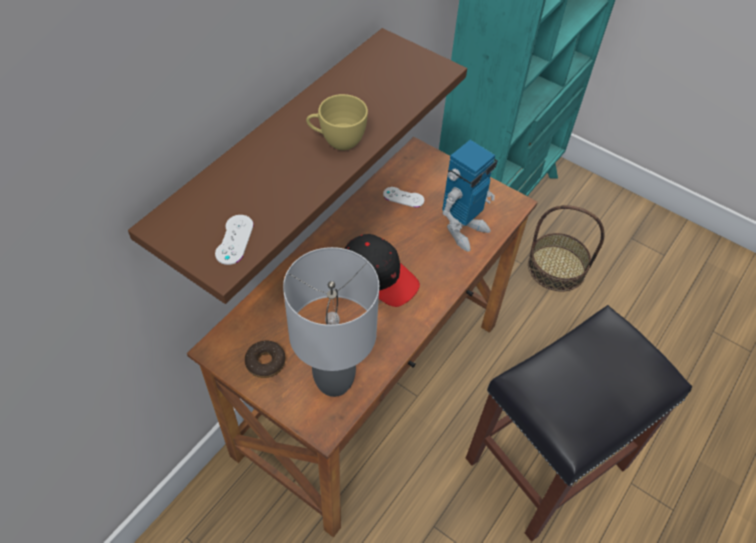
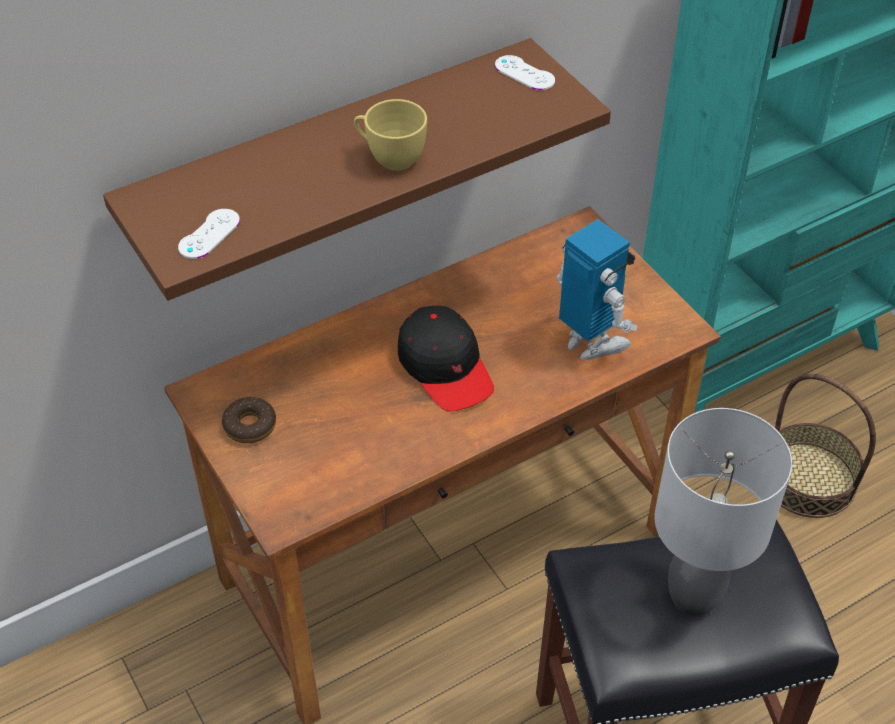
camera: 25 degrees right, 5 degrees down
grey table lamp [283,247,379,397] -> grey table lamp moved to [654,408,792,616]
white game controller [383,187,424,207] -> white game controller moved to [495,55,555,90]
toy robot [442,140,498,252] -> toy robot turned 105 degrees counterclockwise [557,219,638,360]

